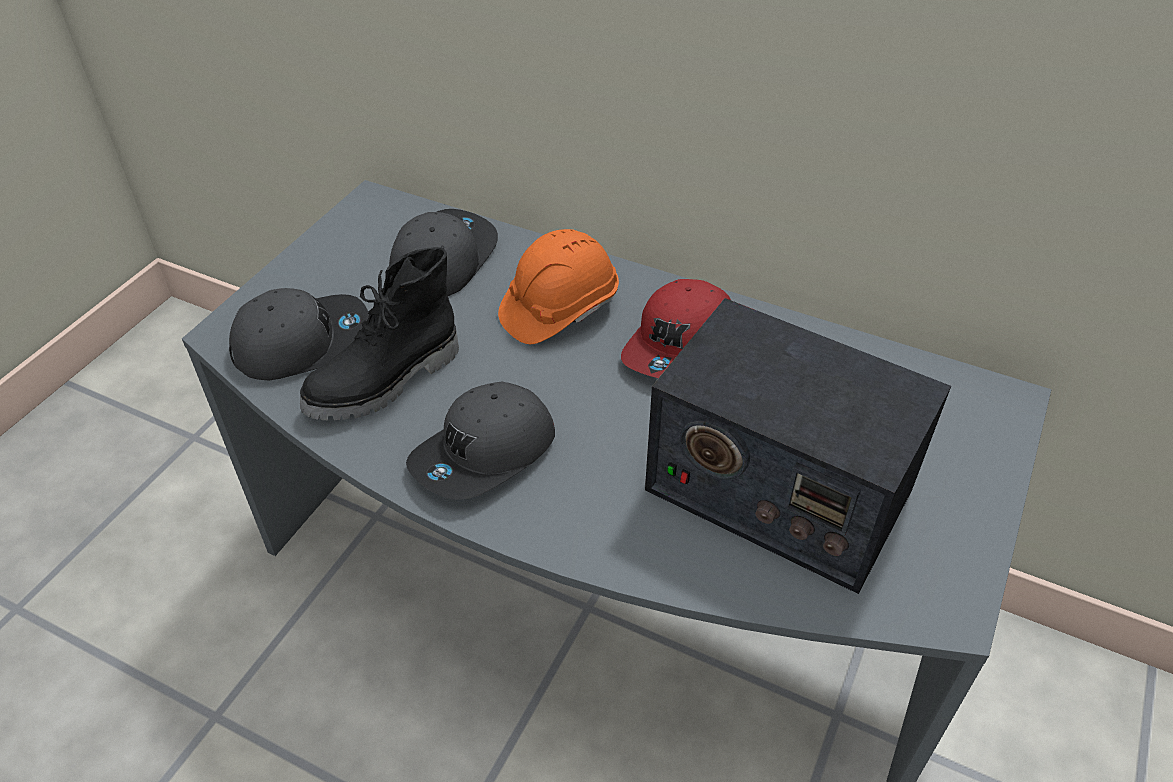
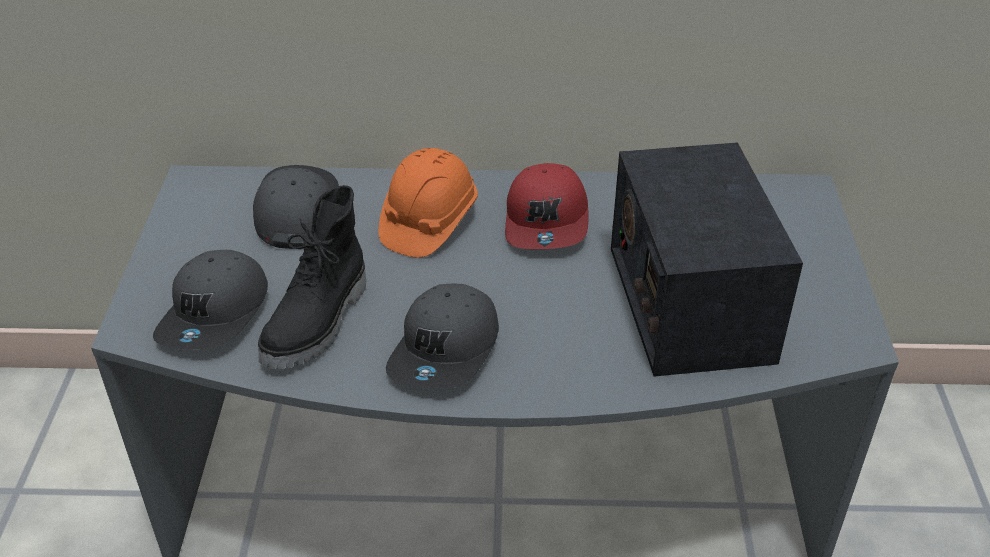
camera: 25 degrees left, 5 degrees down
grey cap [229,288,369,380] -> grey cap turned 150 degrees clockwise [153,250,268,350]
radio [645,298,951,594] -> radio turned 75 degrees clockwise [611,142,803,377]

